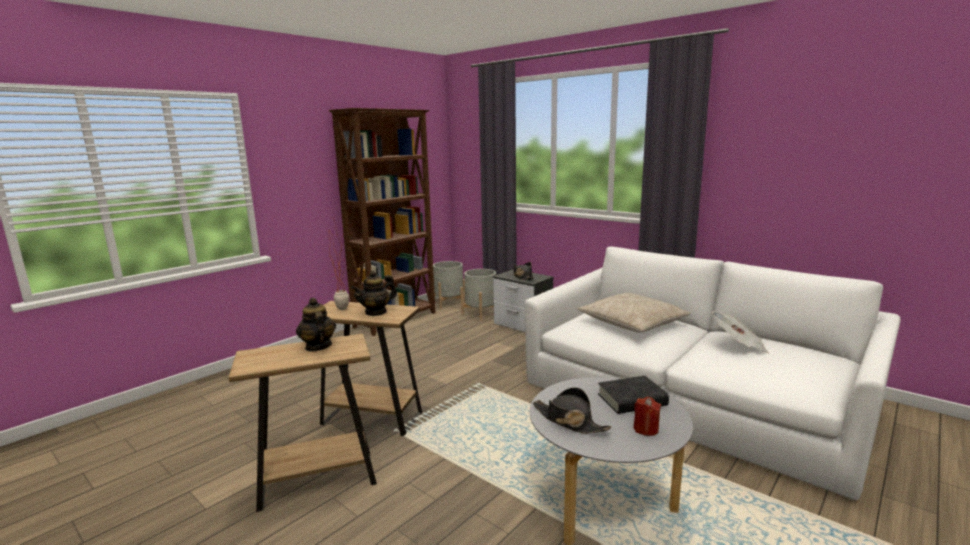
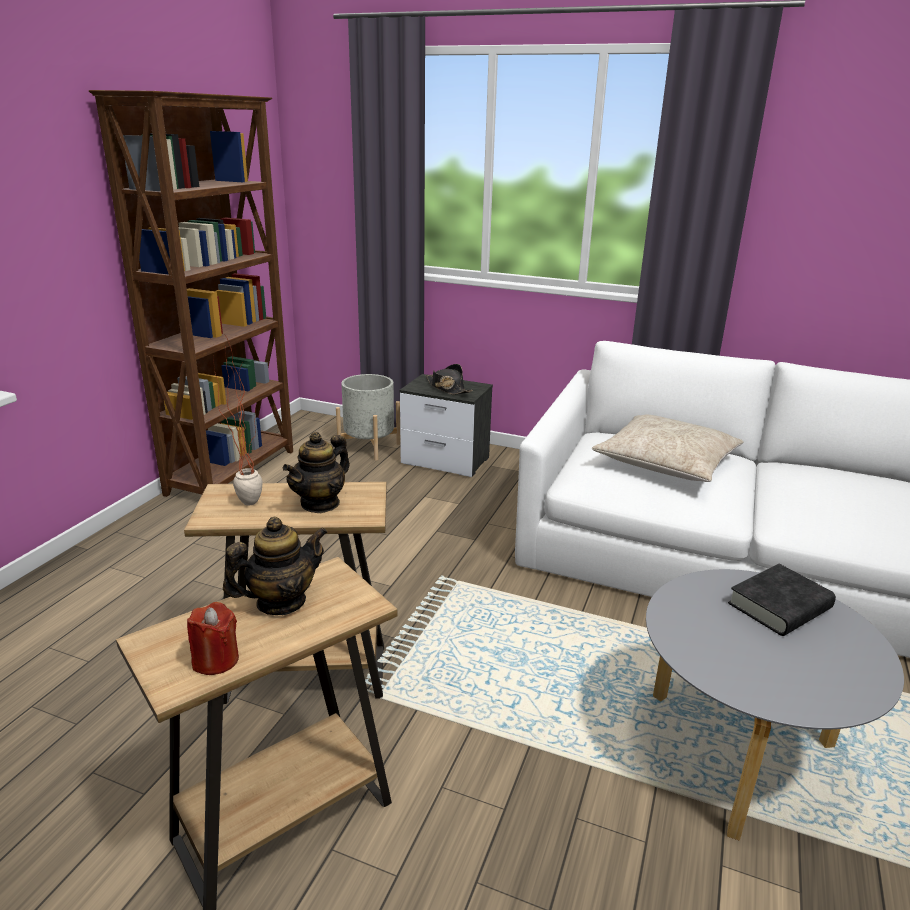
camera: 20 degrees left, 10 degrees up
teapot [296,298,336,352] -> teapot turned 105 degrees clockwise [223,516,328,615]
grey planter [433,261,466,310] -> none
black hat [533,387,611,434] -> none
red candle [634,397,661,436] -> red candle moved to [187,602,239,675]
newspaper [712,311,770,354] -> none

